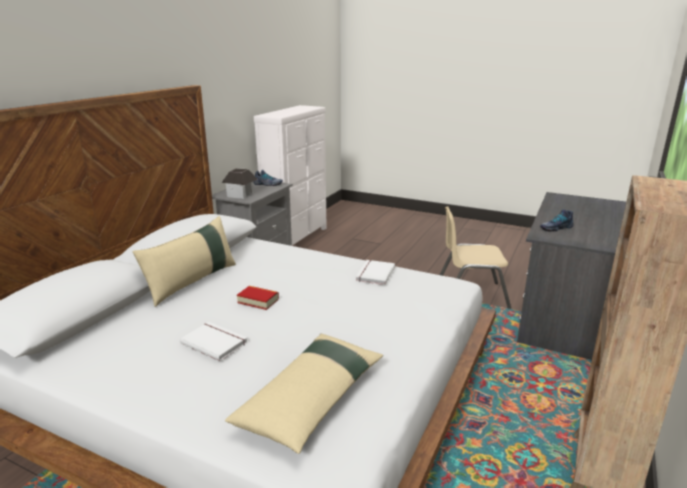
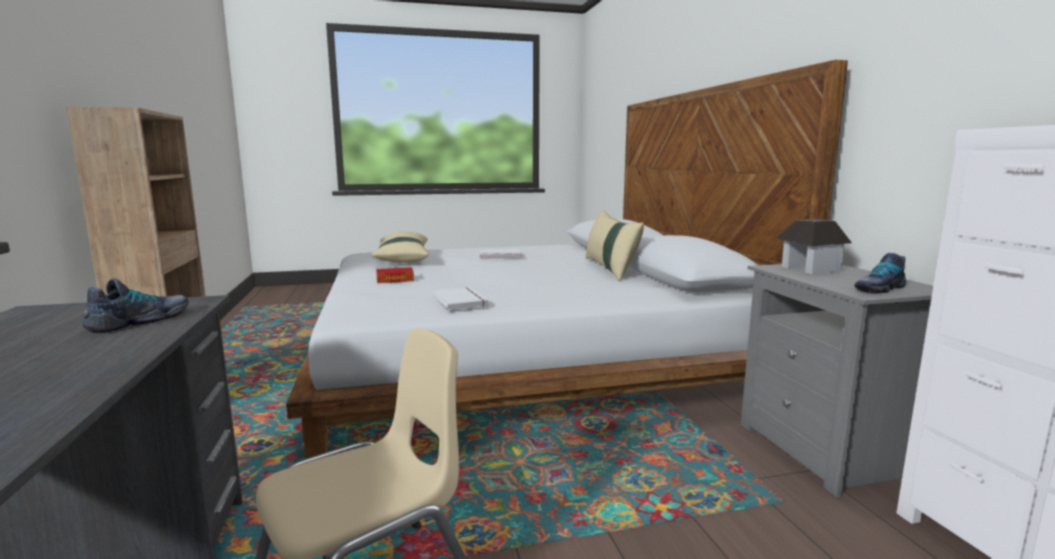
camera: 140 degrees right, 10 degrees down
book [237,286,279,310] -> book moved to [376,267,414,283]

